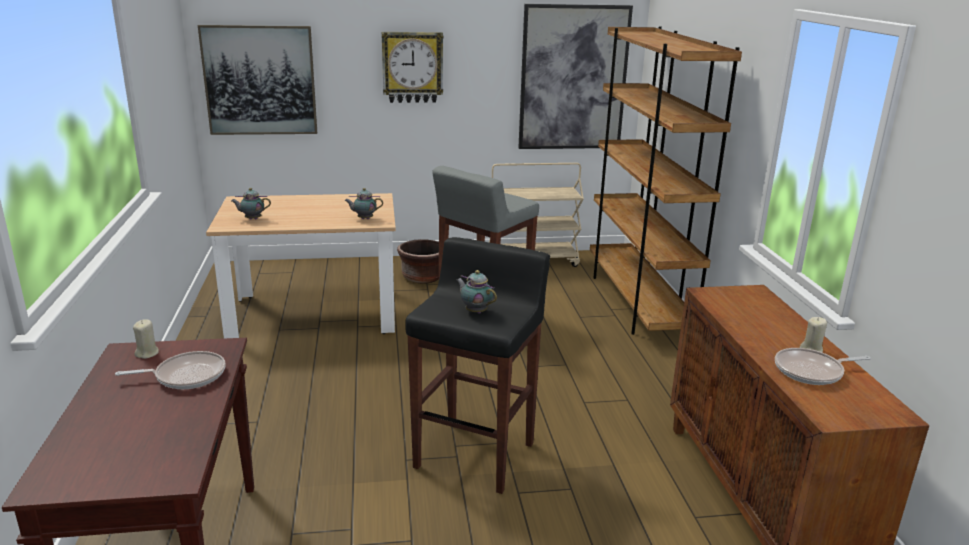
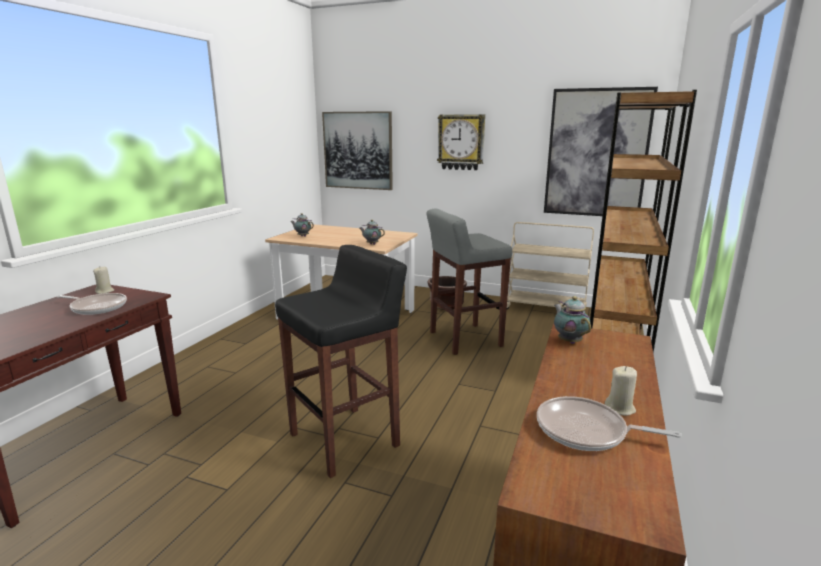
camera: 30 degrees right, 5 degrees down
teapot [457,270,497,314] -> teapot moved to [554,296,591,344]

